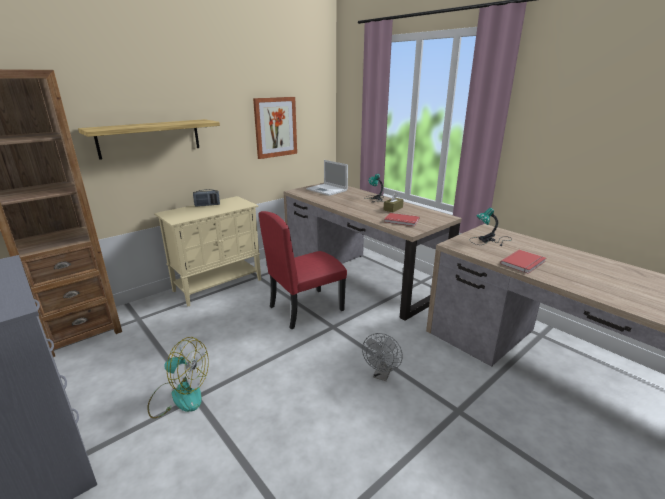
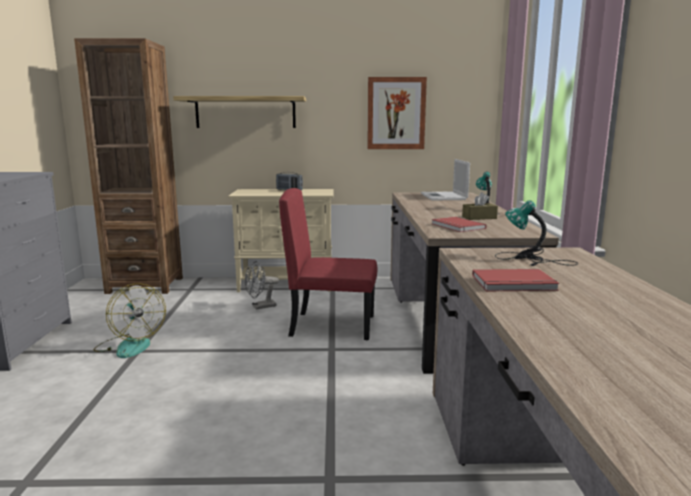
camera: 40 degrees right, 10 degrees down
grey fan [362,333,403,381] -> grey fan moved to [245,261,279,310]

